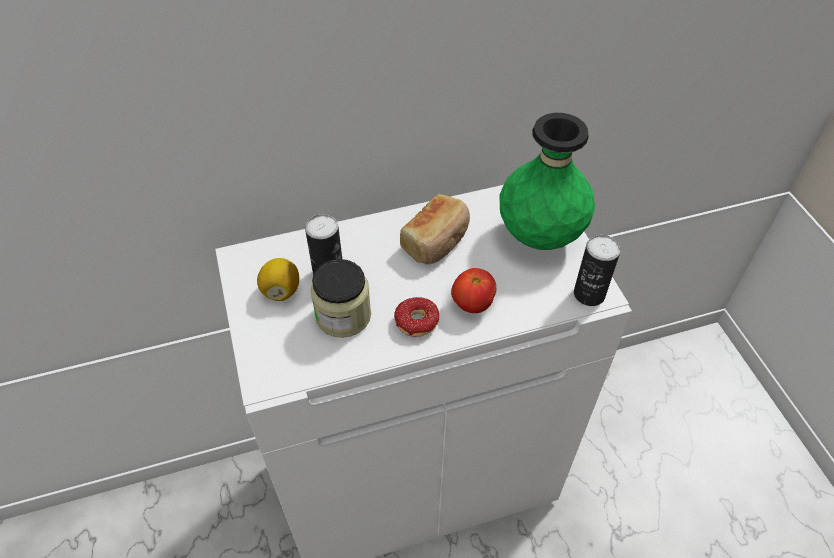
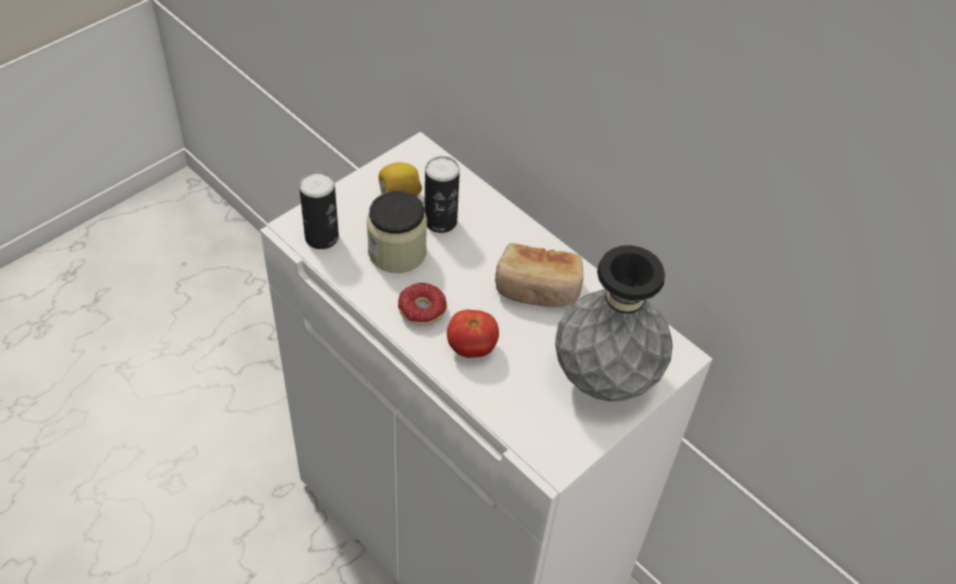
camera: 60 degrees right, 0 degrees up
green vase [500,113,595,250] -> grey vase [555,245,673,401]
can [574,235,621,306] -> can moved to [299,171,339,249]

